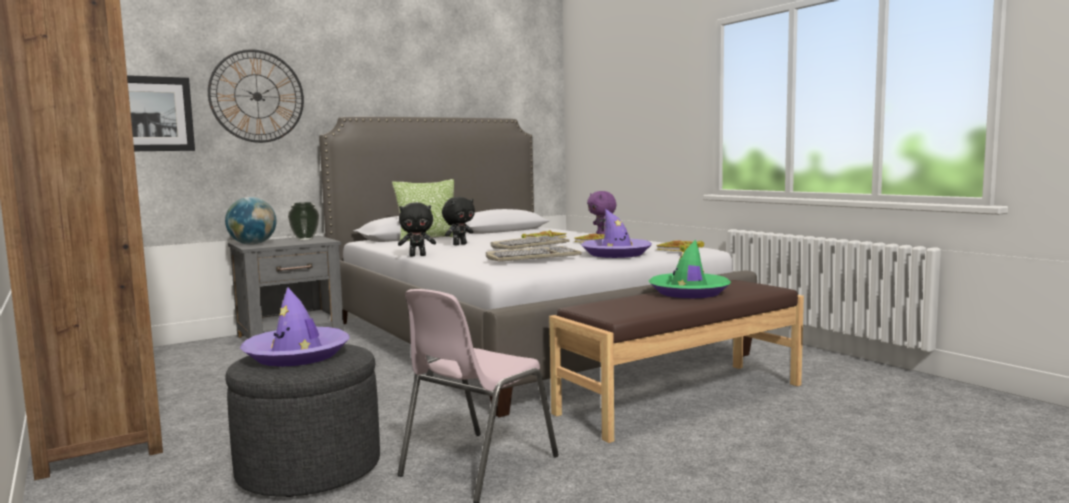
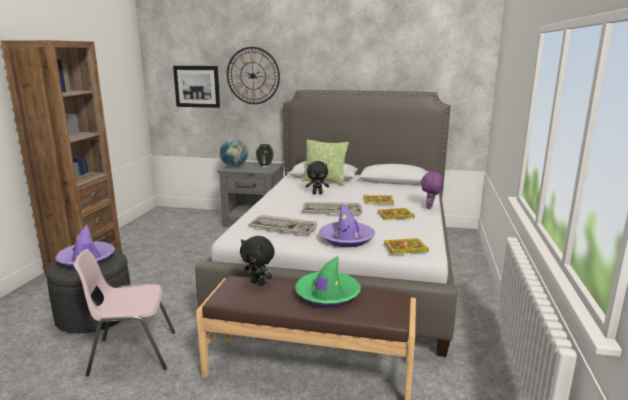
camera: 45 degrees right, 10 degrees up
black plush toy [398,202,436,256] -> black plush toy moved to [240,236,275,286]

